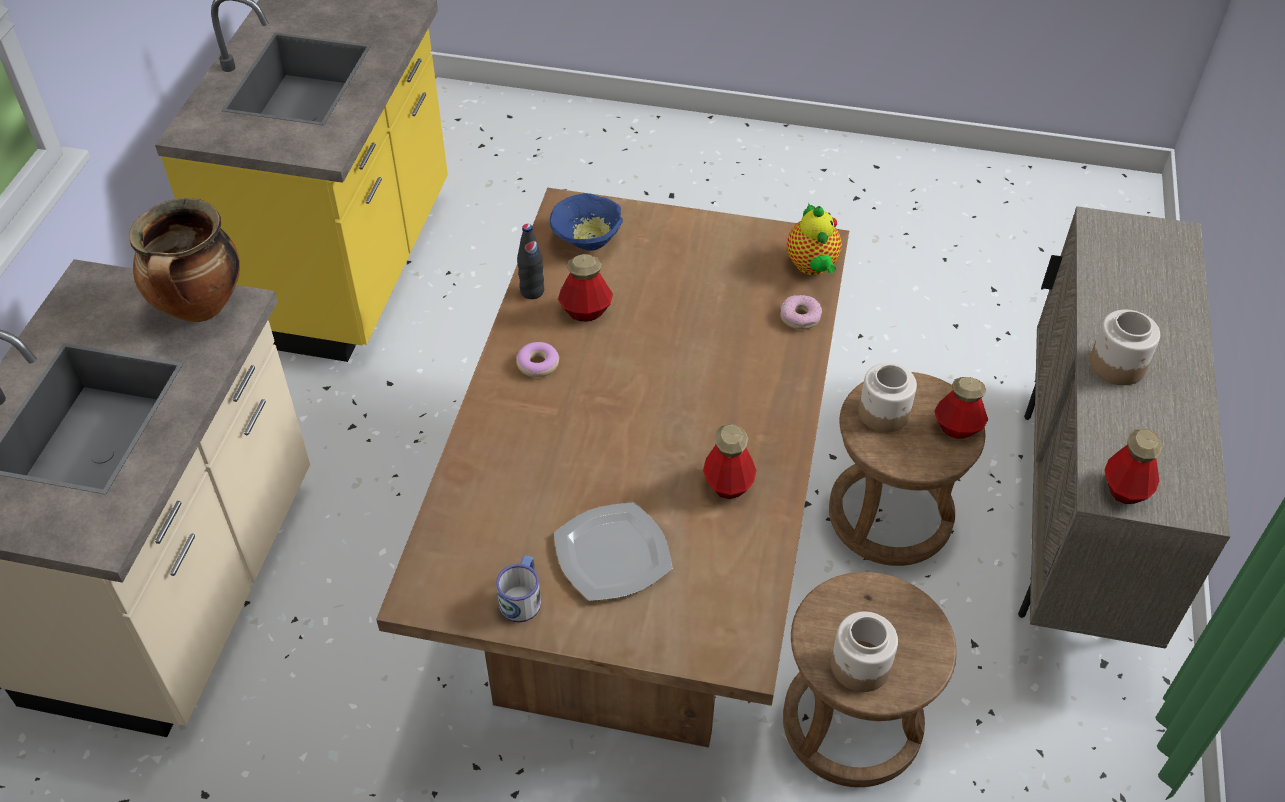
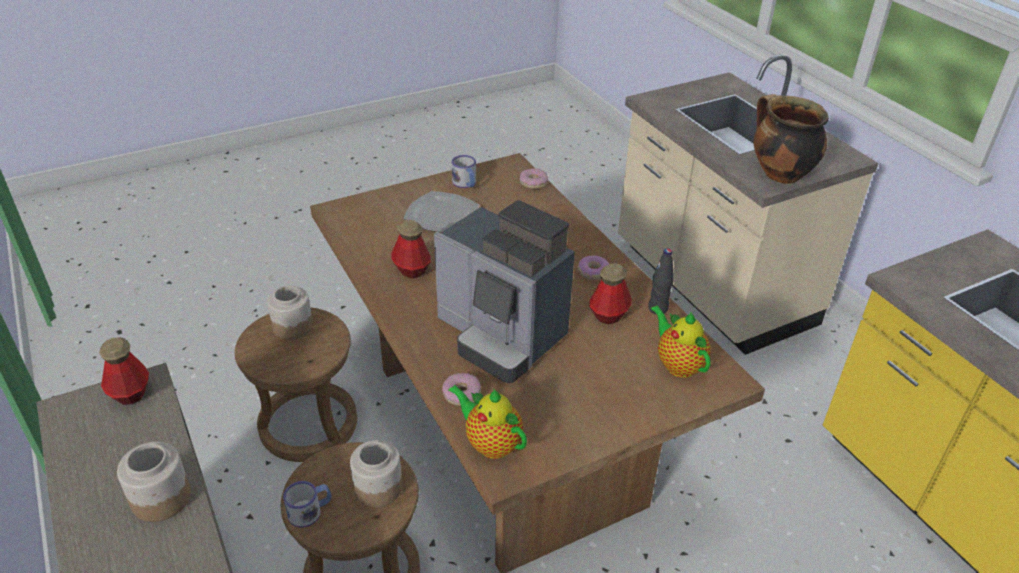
camera: 140 degrees right, 10 degrees down
blue bowl [550,193,623,251] -> teapot [651,305,711,378]
bottle [934,377,988,439] -> mug [283,481,332,528]
none -> coffee machine [434,200,575,383]
none -> donut [520,168,548,189]

